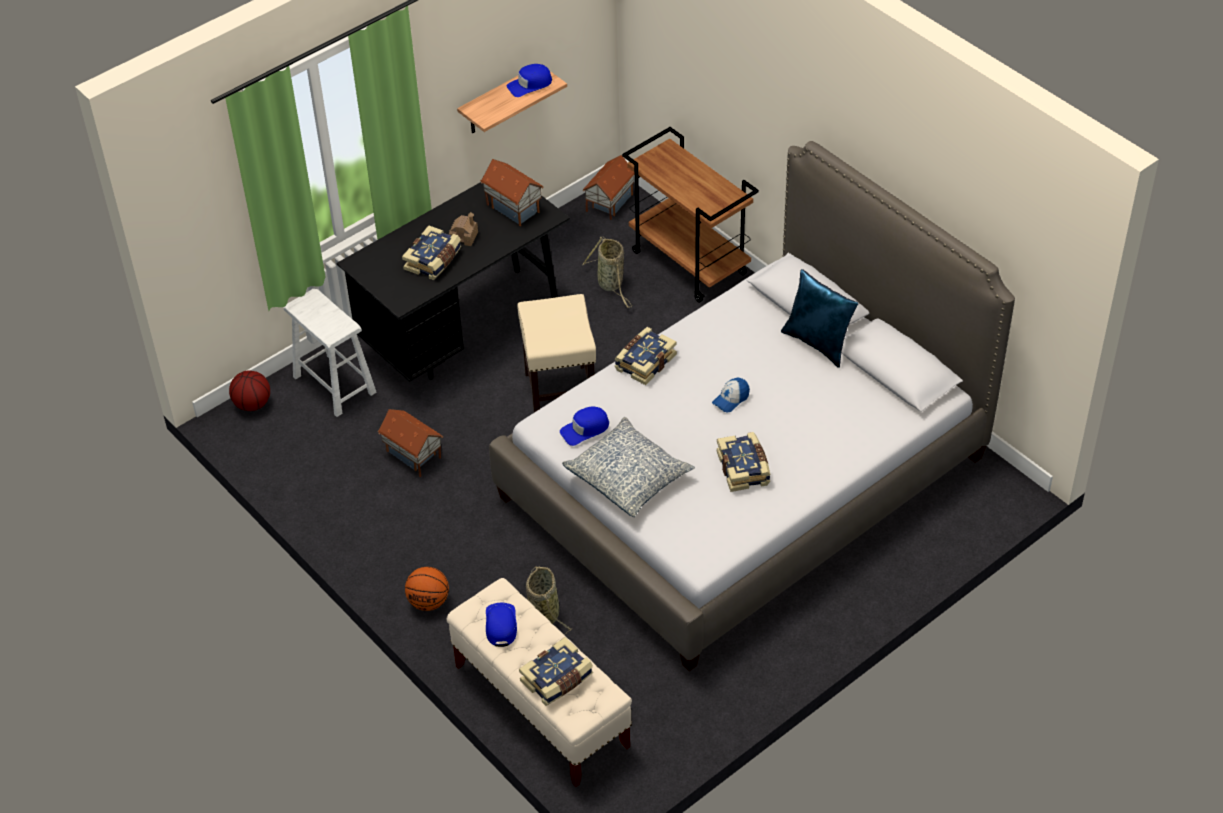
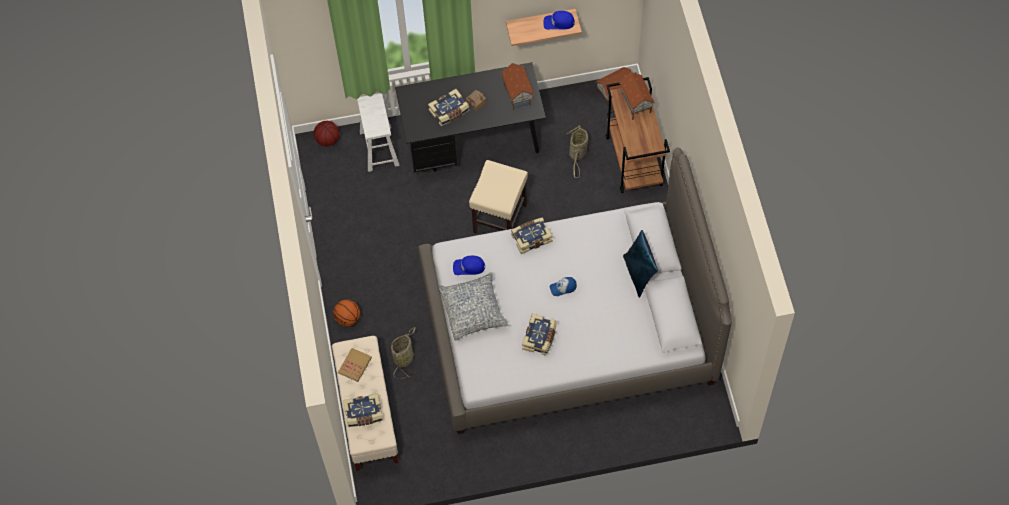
camera: 30 degrees right, 15 degrees up
toy house [378,409,443,477] -> toy house moved to [619,72,655,120]
blue cap [486,602,517,647] -> book [338,348,372,382]

